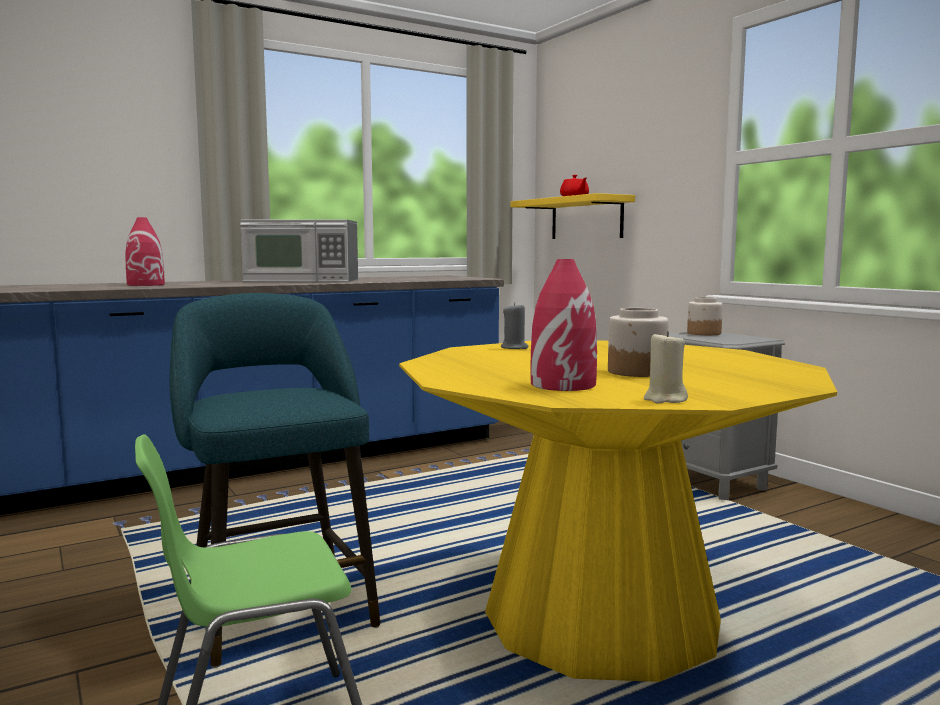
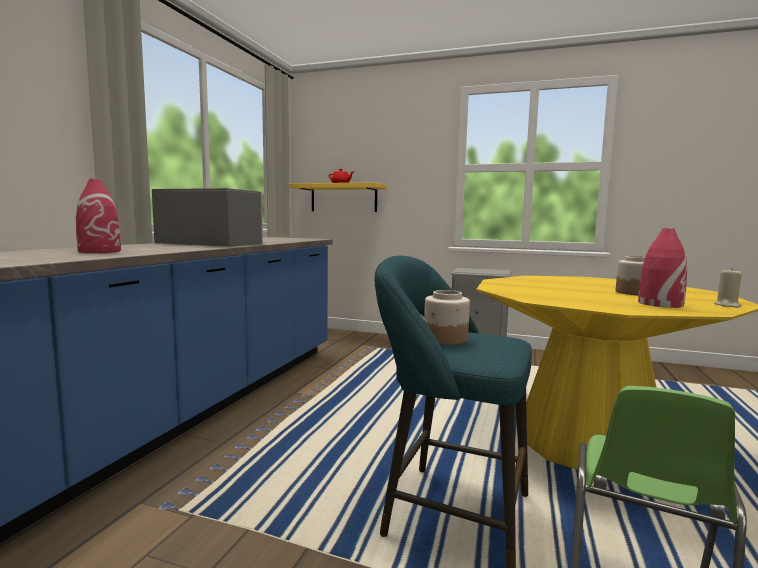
camera: 40 degrees left, 0 degrees up
microwave [240,220,358,282] -> microwave turned 120 degrees counterclockwise [152,188,264,247]
grey candle [501,302,529,349] -> none
jar [687,297,723,335] -> jar moved to [424,290,470,345]

